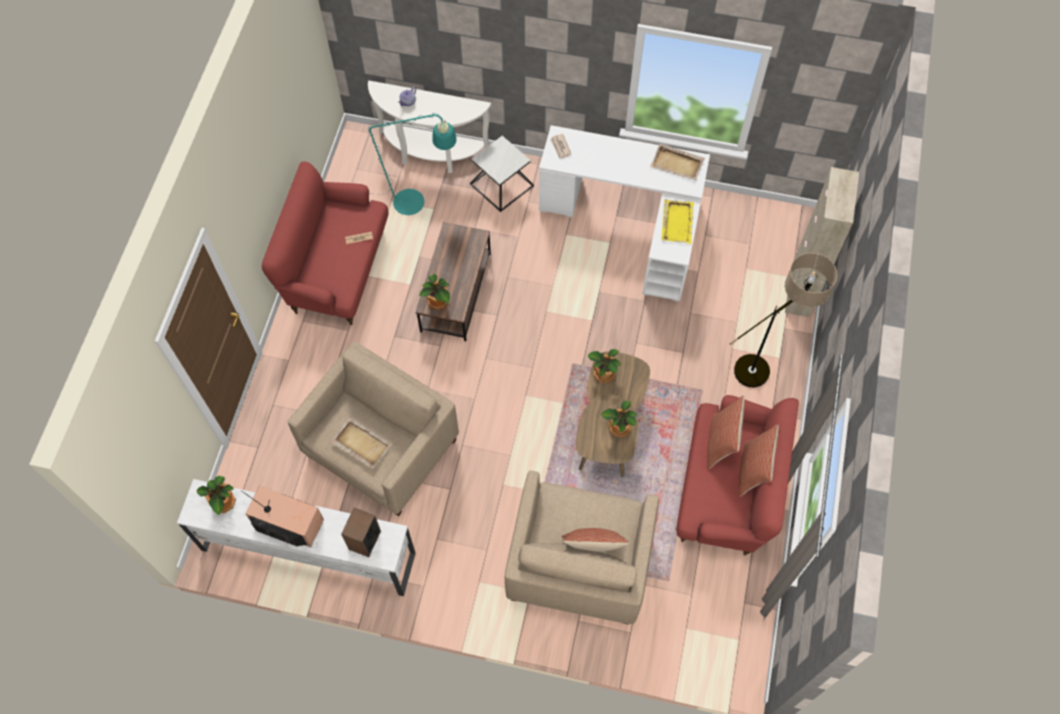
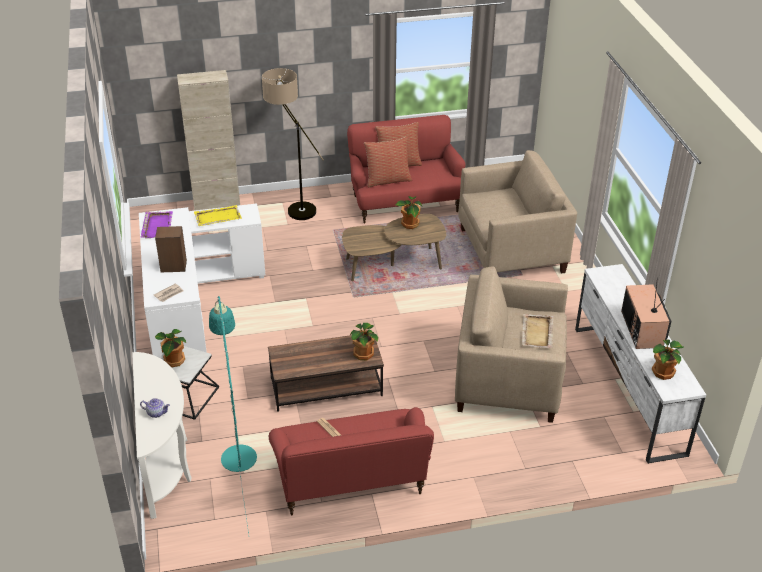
camera: 115 degrees left, 25 degrees down
speaker [341,507,381,557] -> speaker moved to [155,226,187,272]
pillow [561,528,629,552] -> none
potted plant [588,349,621,383] -> potted plant moved to [155,329,186,367]
beige tray [650,144,705,181] -> purple tray [141,211,173,238]

